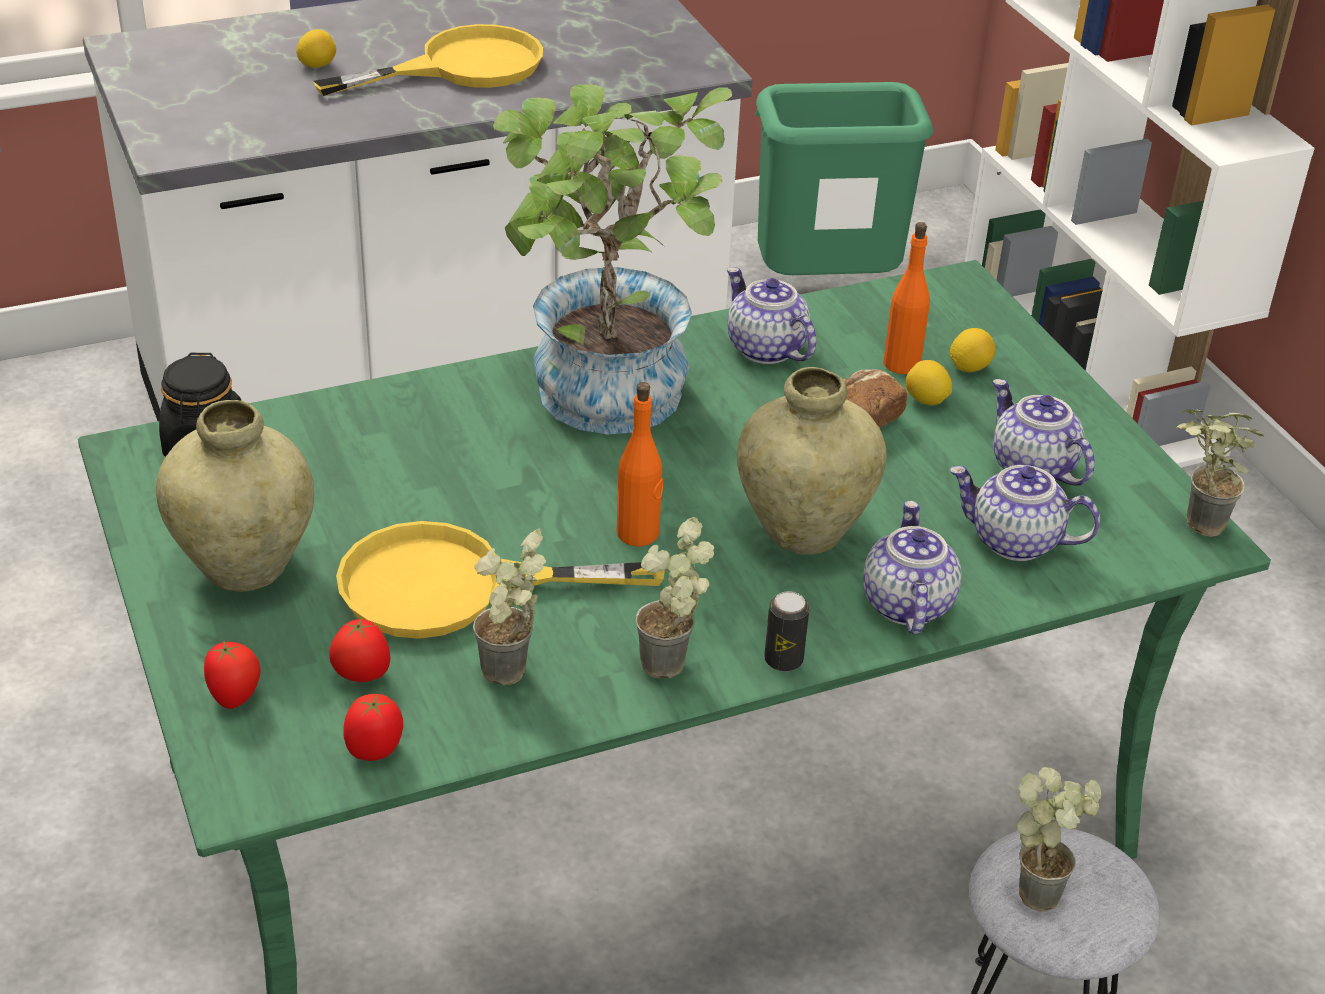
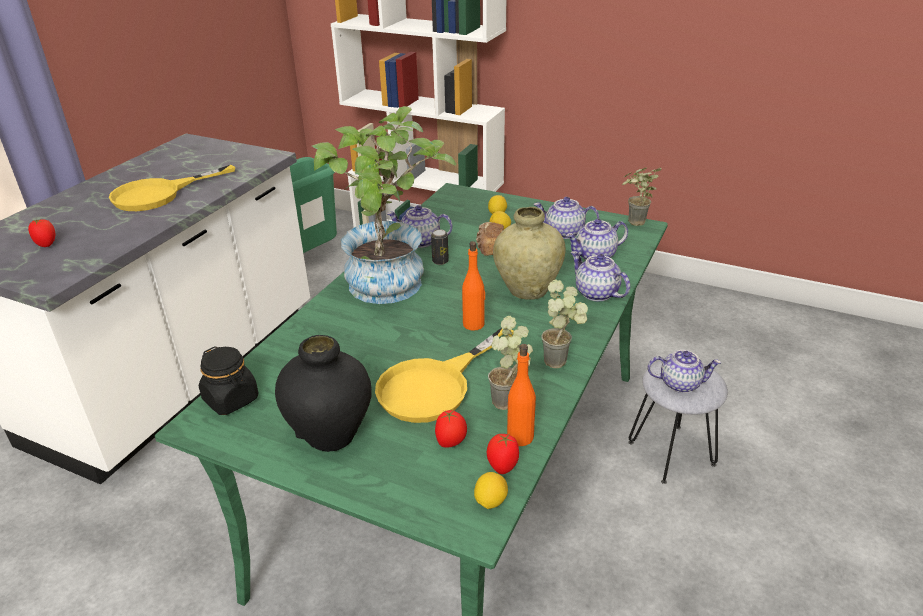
camera: 40 degrees left, 5 degrees down
beige vase [156,400,314,592] -> black vase [275,335,372,452]
tomato [204,641,261,709] -> tomato moved to [28,219,55,247]
lemon [296,29,336,68] -> lemon moved to [474,472,508,509]
yellow frying pan [313,24,543,96] -> yellow frying pan turned 150 degrees counterclockwise [109,165,235,211]
can [764,591,809,671] -> can moved to [431,229,449,265]
orange bottle [883,222,930,374] -> orange bottle moved to [507,344,536,446]
potted plant [1016,767,1102,912] -> teapot [647,350,721,393]

